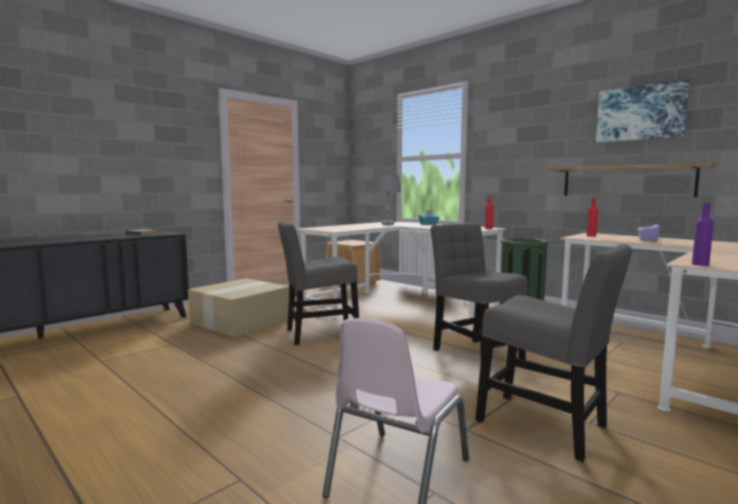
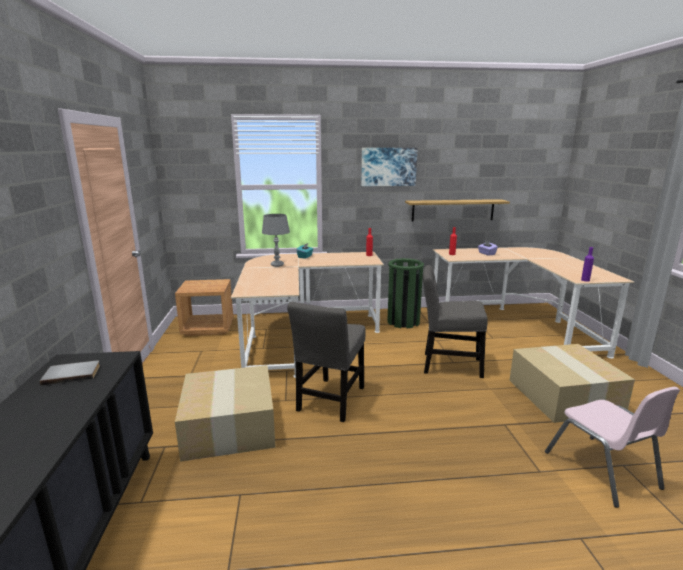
camera: 50 degrees left, 10 degrees up
grey chair [475,244,632,462] -> cardboard box [509,344,635,423]
picture [596,79,690,142] -> picture moved to [361,148,418,186]

